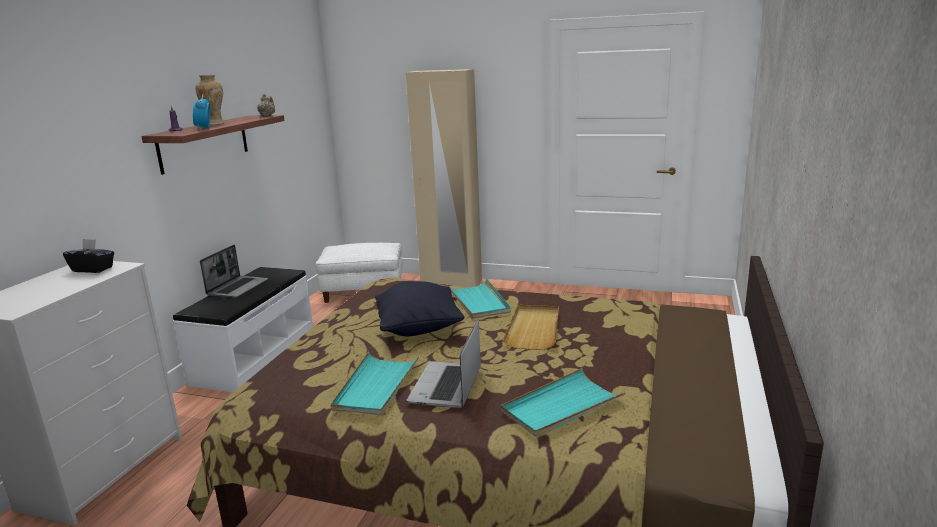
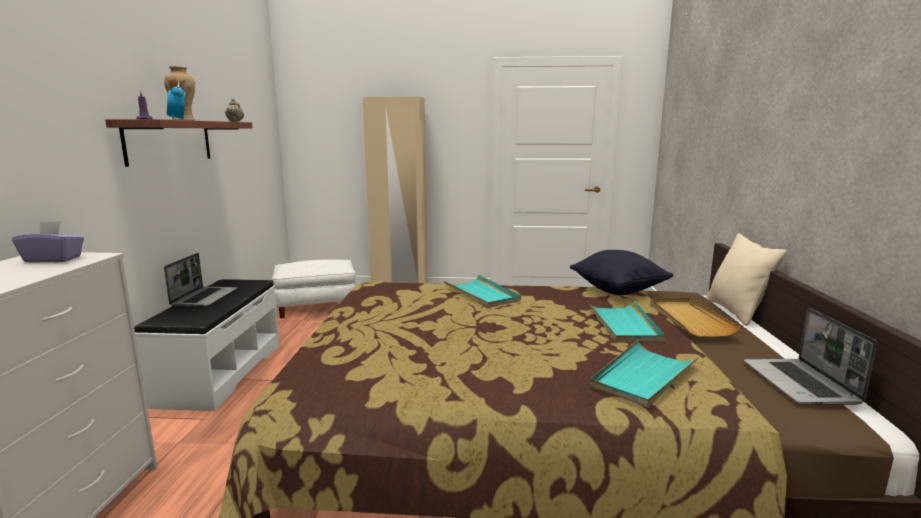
camera: 15 degrees left, 5 degrees down
black tissue box [63,239,114,273] -> purple tissue box [12,221,84,263]
turquoise tray [331,352,419,416] -> turquoise tray moved to [587,301,665,342]
black pillow [375,281,464,336] -> black pillow moved to [569,250,674,295]
laptop [407,319,481,408] -> laptop moved to [744,308,878,405]
beige tray [503,305,559,350] -> beige tray moved to [650,298,741,337]
none -> beige pillow [706,233,787,326]

